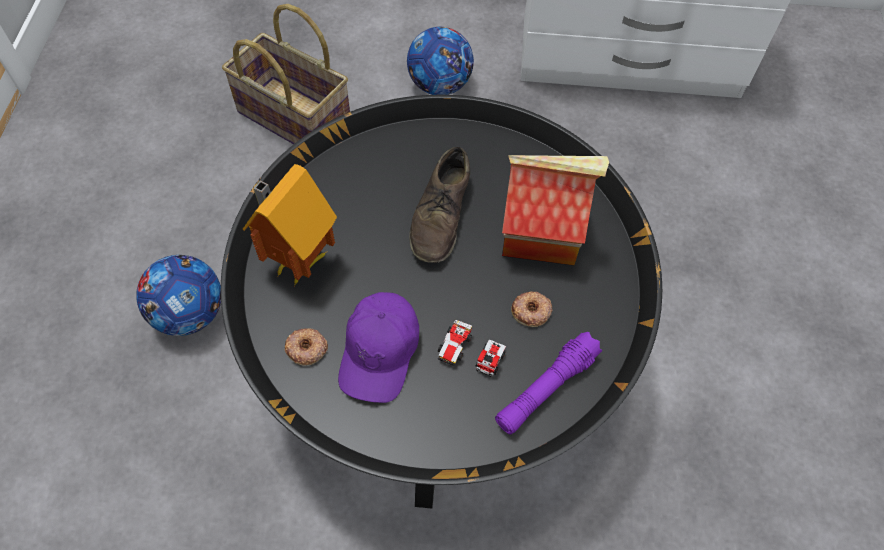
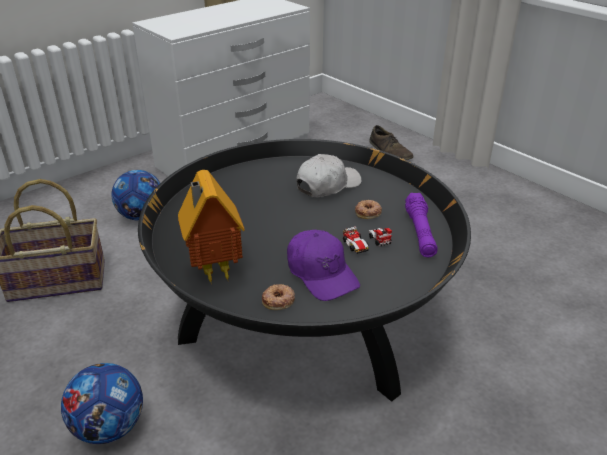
camera: 45 degrees left, 25 degrees down
brown shoe [409,147,470,263] -> brown shoe moved to [369,125,414,160]
toy house [502,155,609,265] -> white cap [296,154,362,197]

